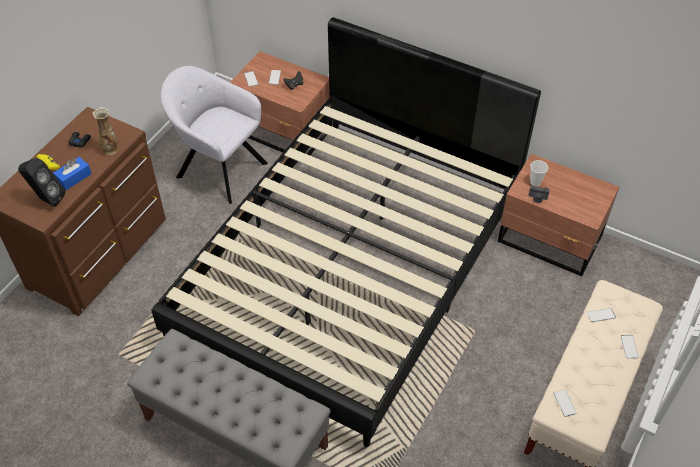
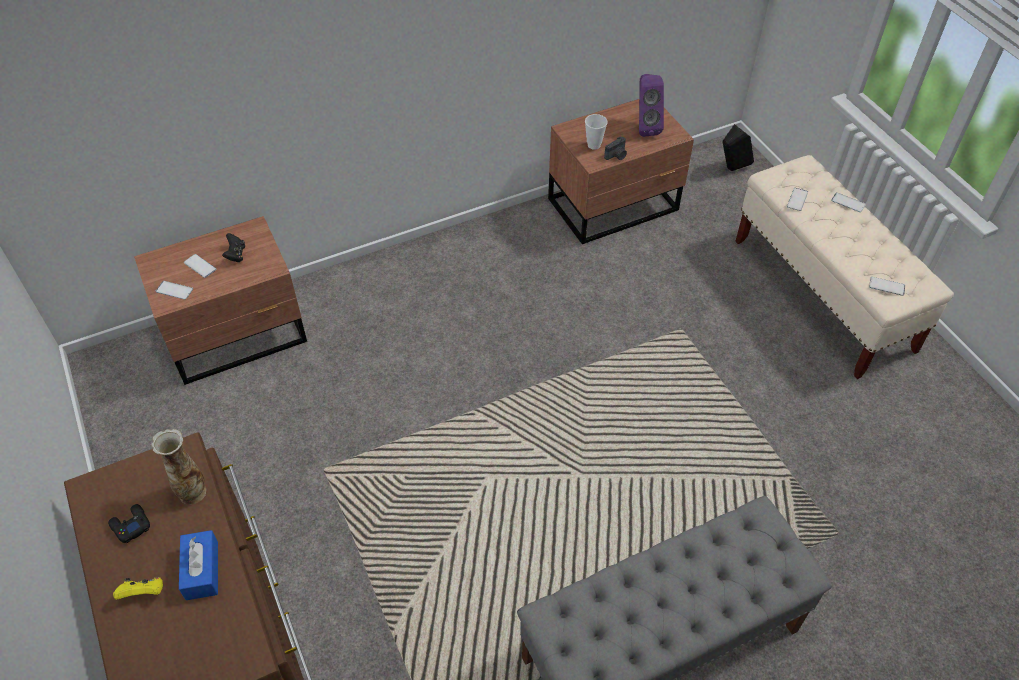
camera: 55 degrees left, 0 degrees up
black speaker [18,158,65,207] -> black speaker moved to [723,124,754,171]
black bed [151,17,541,447] -> none
grey armchair [160,66,268,204] -> none
none -> purple speaker [639,74,664,137]

